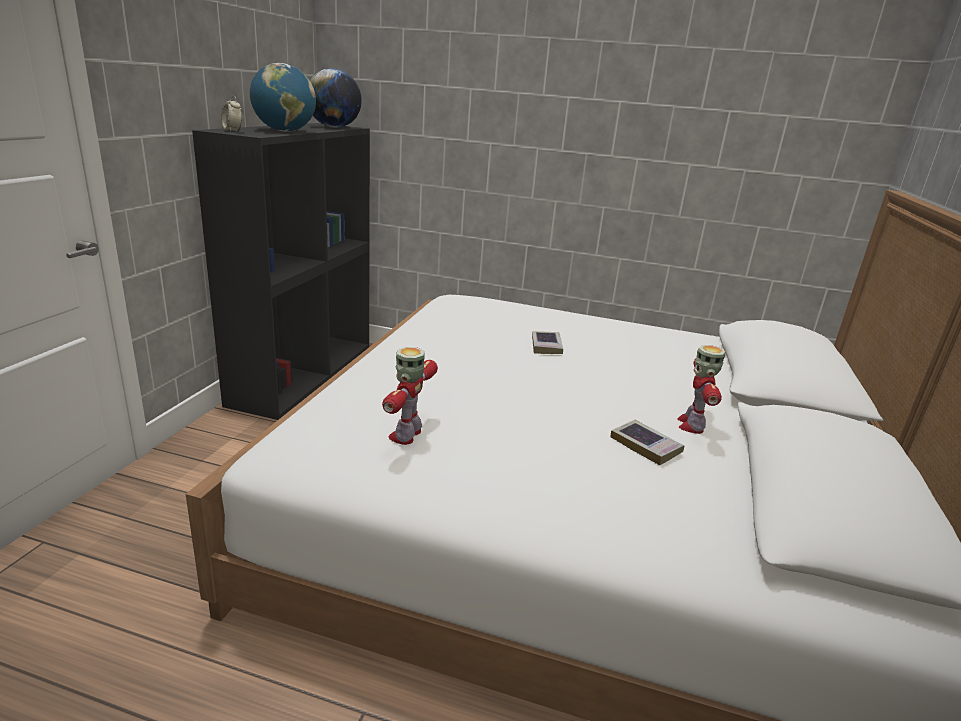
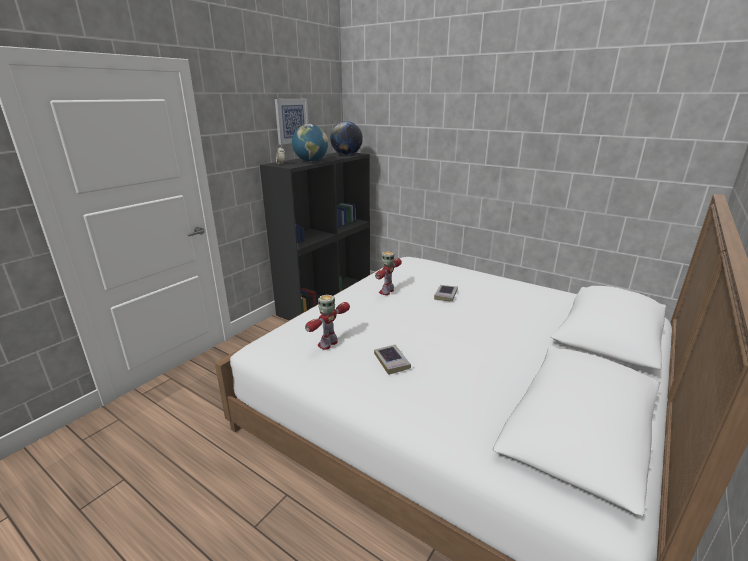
camera: 20 degrees right, 0 degrees up
book [610,420,684,465] -> book moved to [374,345,411,375]
toy robot [677,345,726,434] -> toy robot moved to [375,251,402,295]
none -> picture [275,99,309,145]

